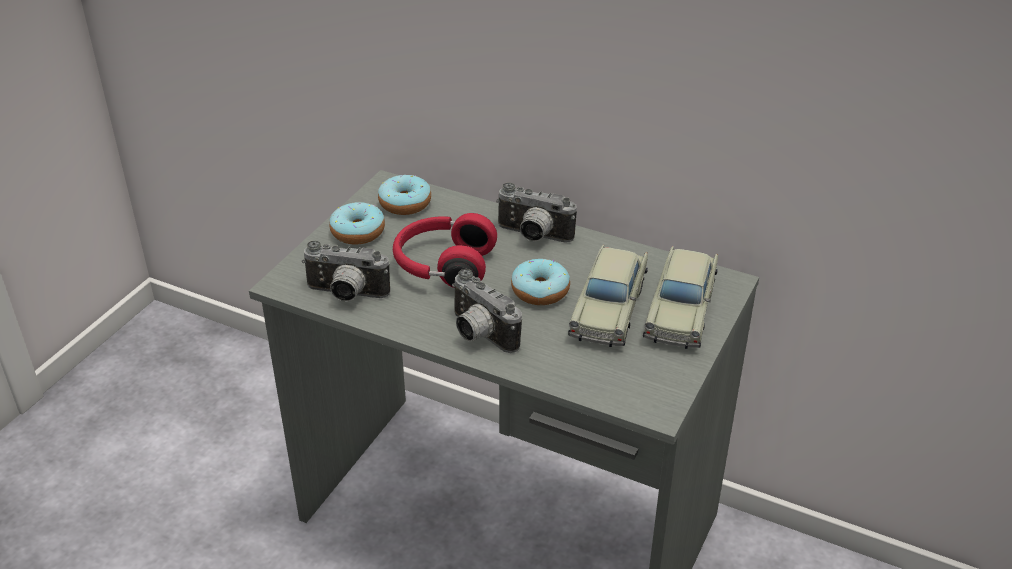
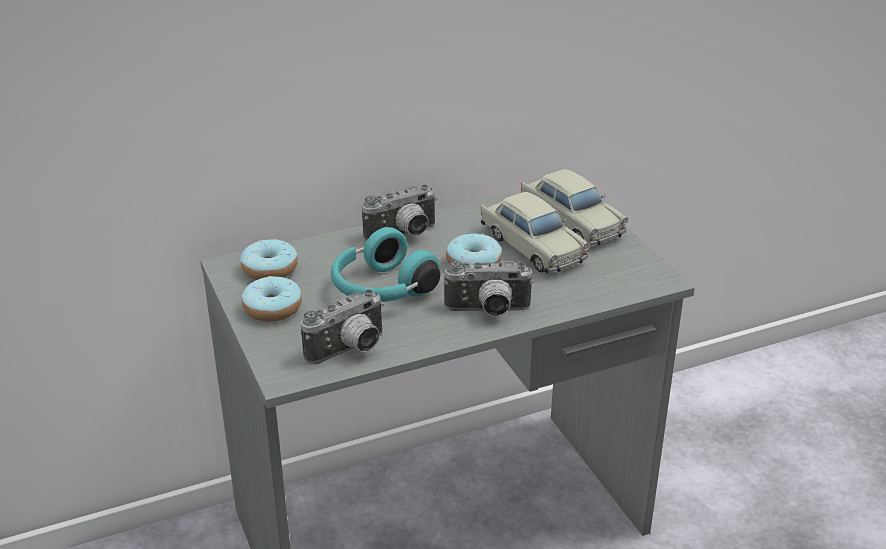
camera: 50 degrees left, 5 degrees down
red headphones [393,213,497,288] -> turquoise headphones [331,227,440,302]

